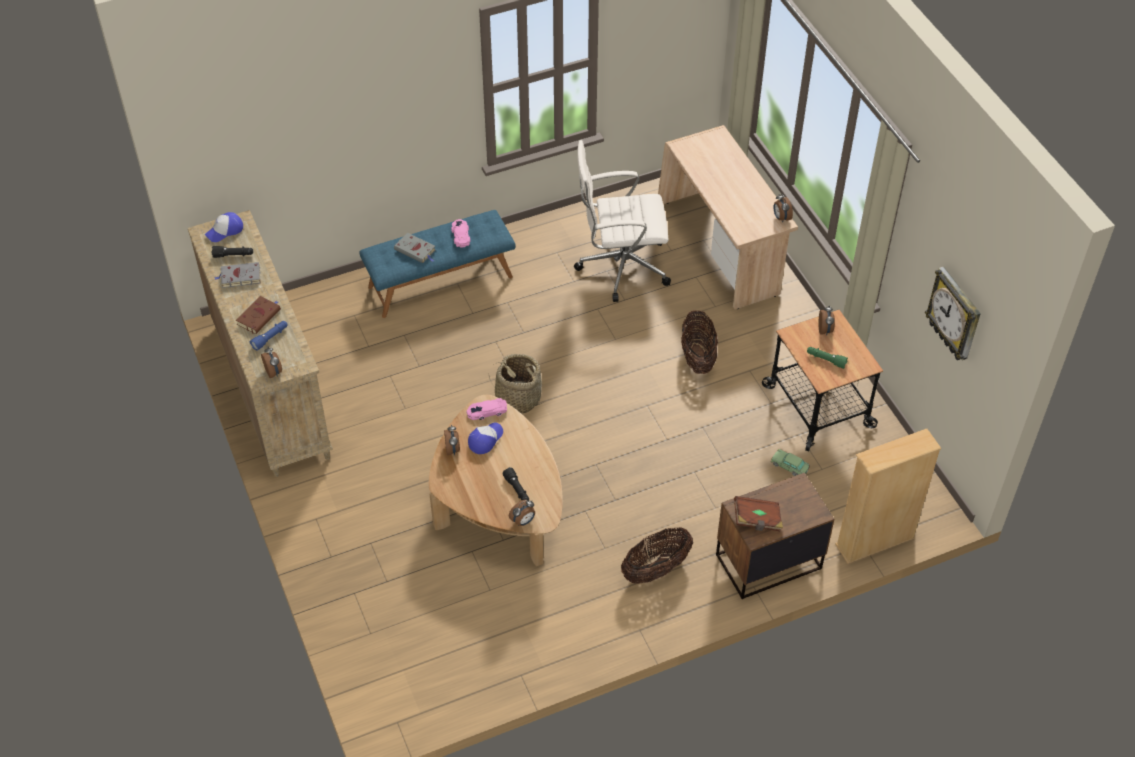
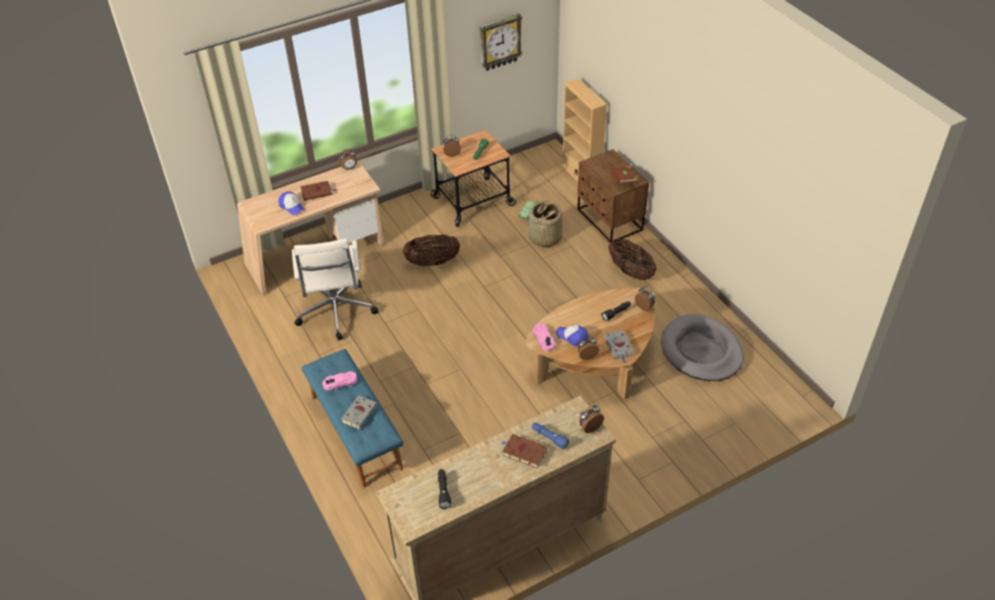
camera: 95 degrees left, 5 degrees down
cap [205,212,243,242] -> cap moved to [278,192,305,215]
grey book [214,262,261,288] -> grey book moved to [604,330,634,363]
basket [489,354,544,413] -> basket moved to [529,200,563,247]
none -> brown book [300,181,336,201]
none -> grey dog bed [661,314,744,381]

